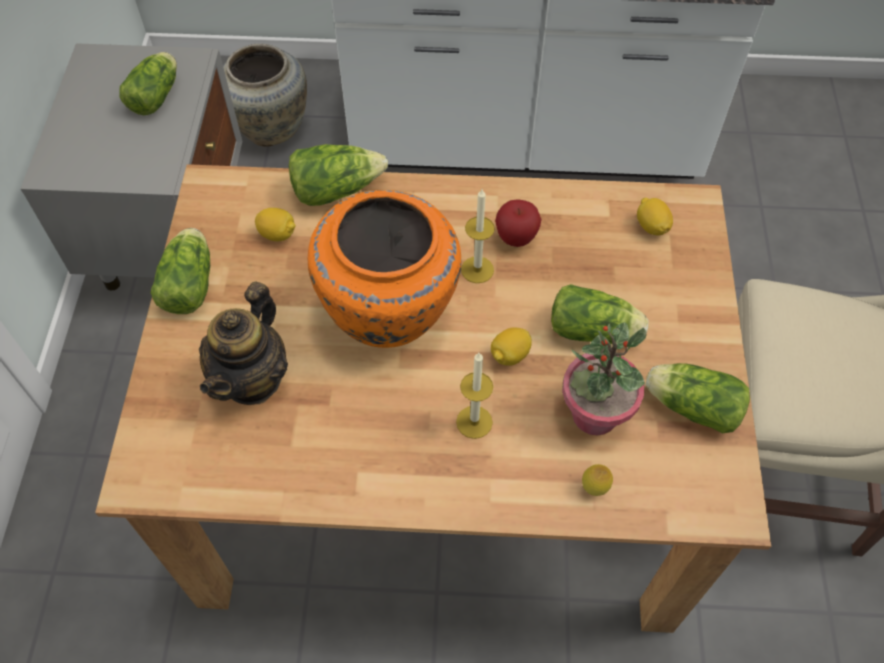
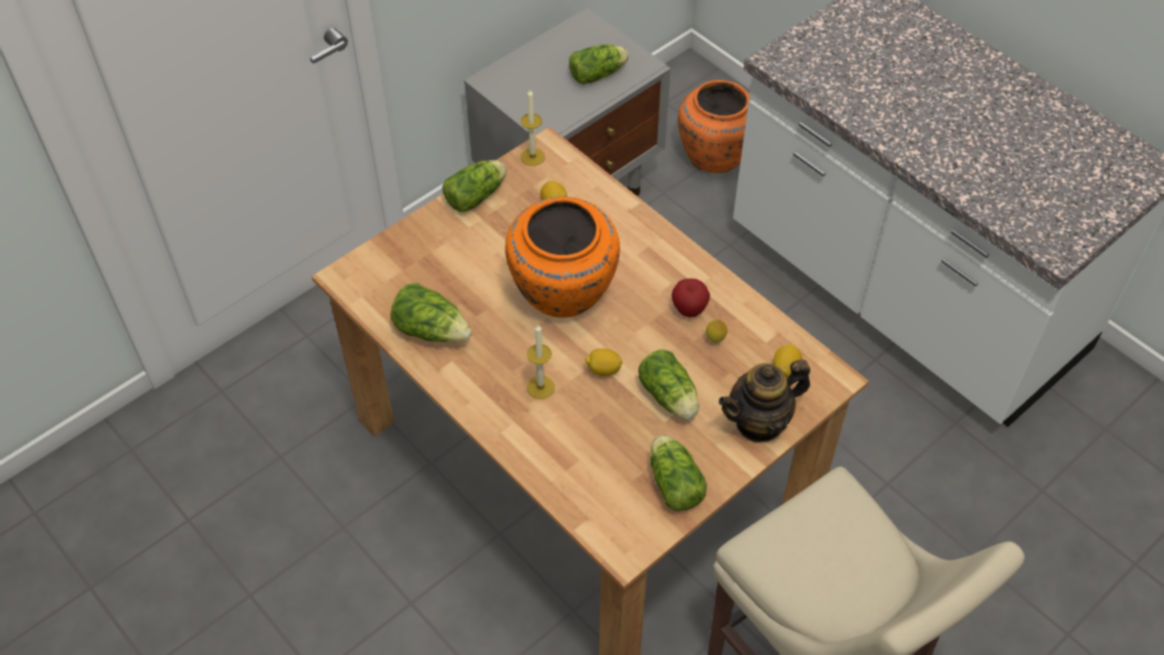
camera: 45 degrees right, 5 degrees down
teapot [199,281,288,405] -> teapot moved to [719,359,810,442]
beige vase [223,44,307,147] -> orange vase [678,80,751,173]
lettuce [289,144,388,206] -> lettuce moved to [390,283,472,342]
candle [461,189,495,283] -> candle moved to [521,90,545,166]
potted plant [562,323,646,435] -> none
lemon [582,464,613,496] -> lemon moved to [706,320,727,342]

